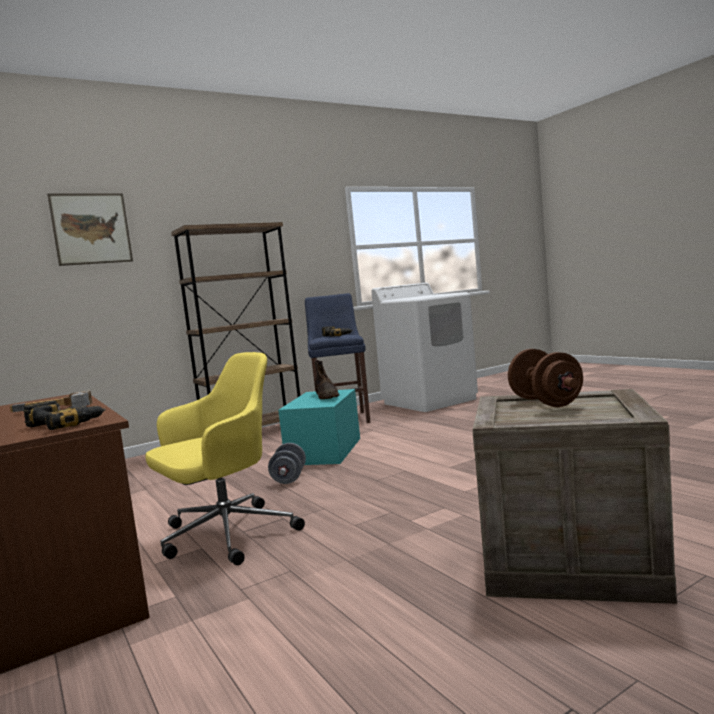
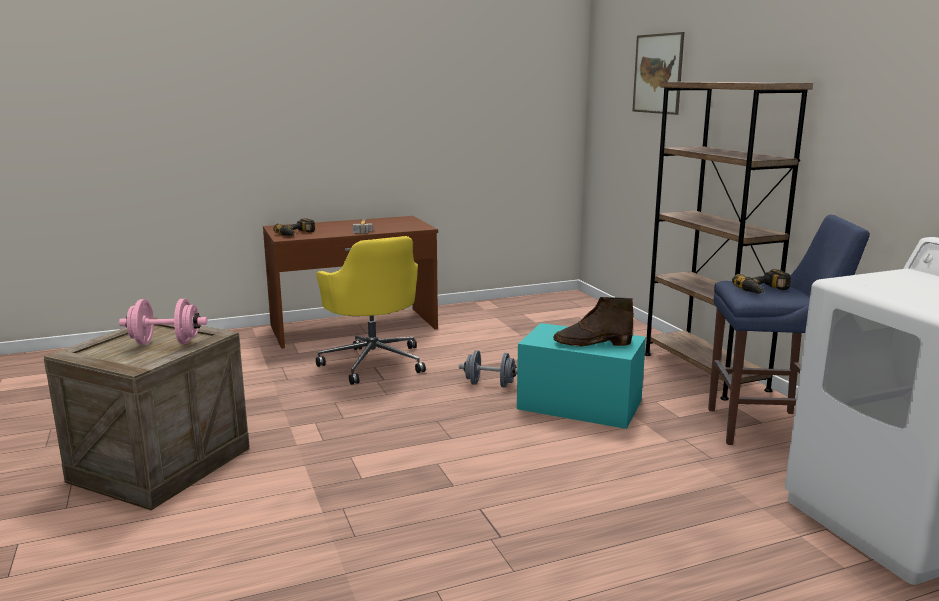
camera: 100 degrees right, 10 degrees up
brown dumbbell [508,349,583,407] -> pink dumbbell [119,299,208,345]

